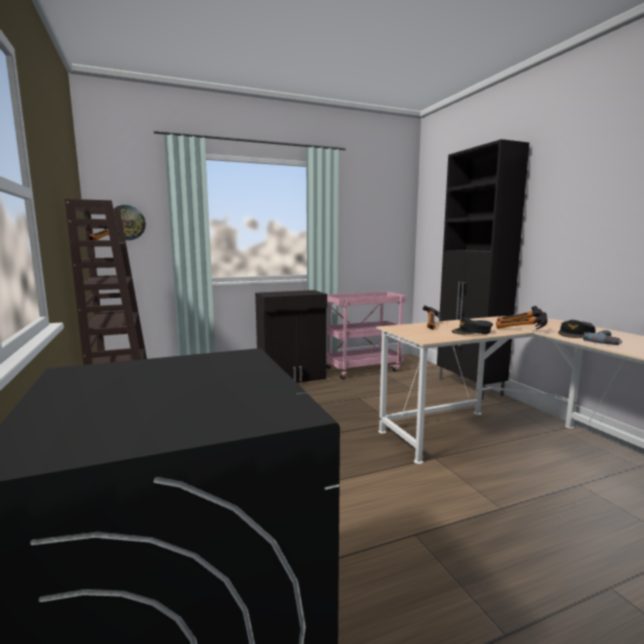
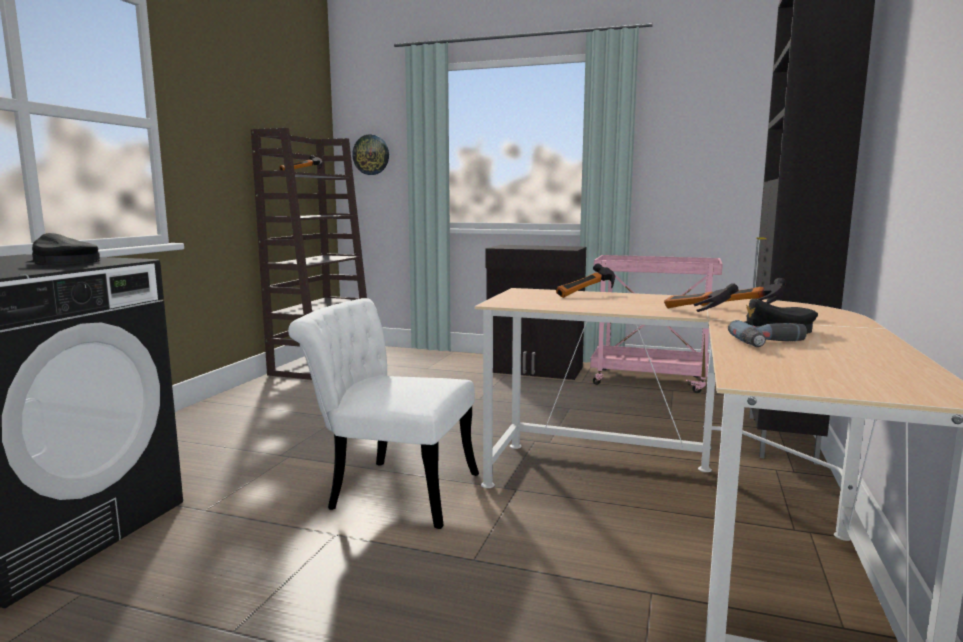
camera: 40 degrees right, 0 degrees up
black cap [452,317,493,334] -> black cap moved to [26,233,100,265]
none -> white chair [288,298,479,529]

